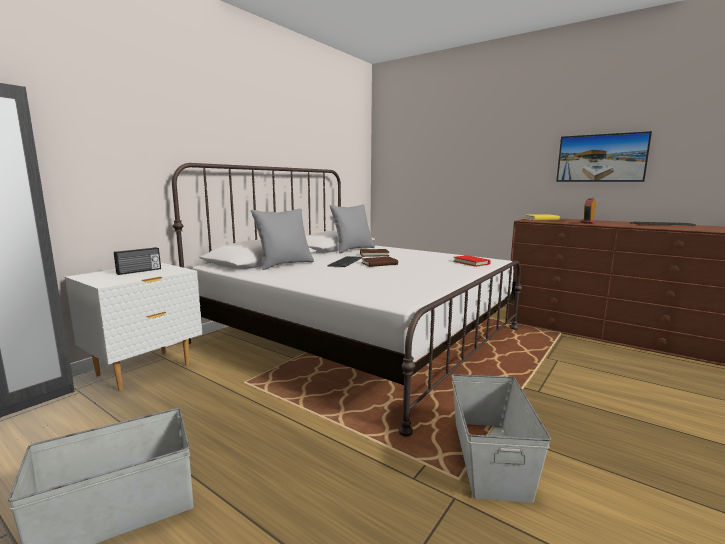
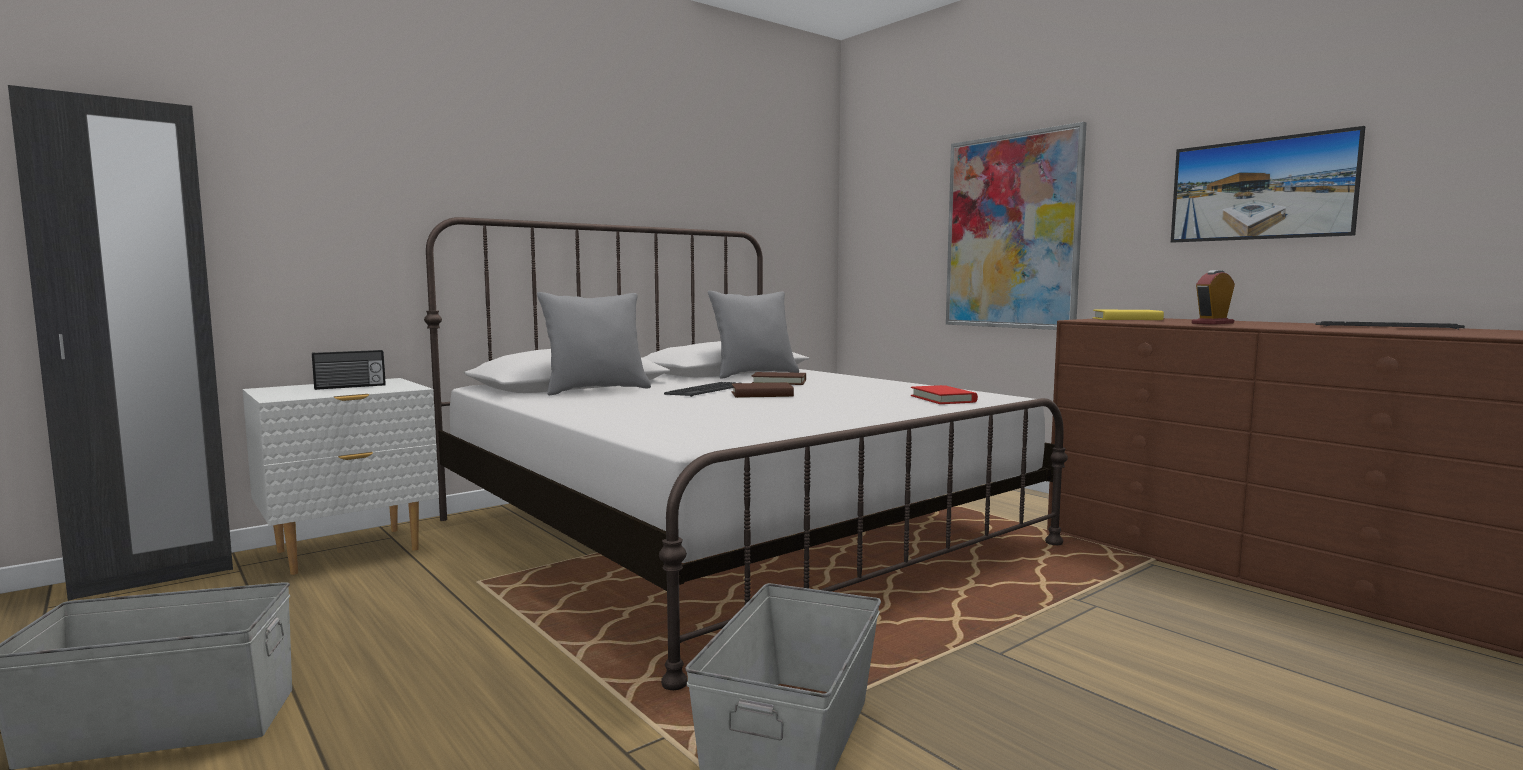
camera: 15 degrees right, 5 degrees down
none -> picture [946,122,1087,330]

